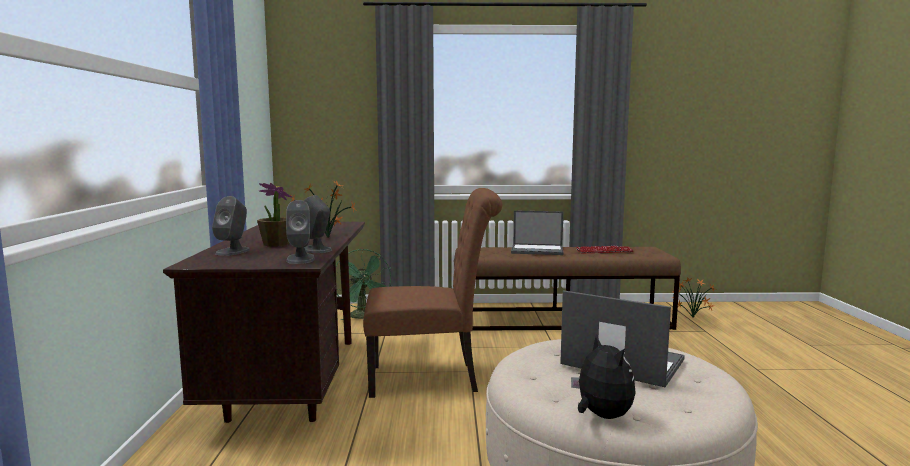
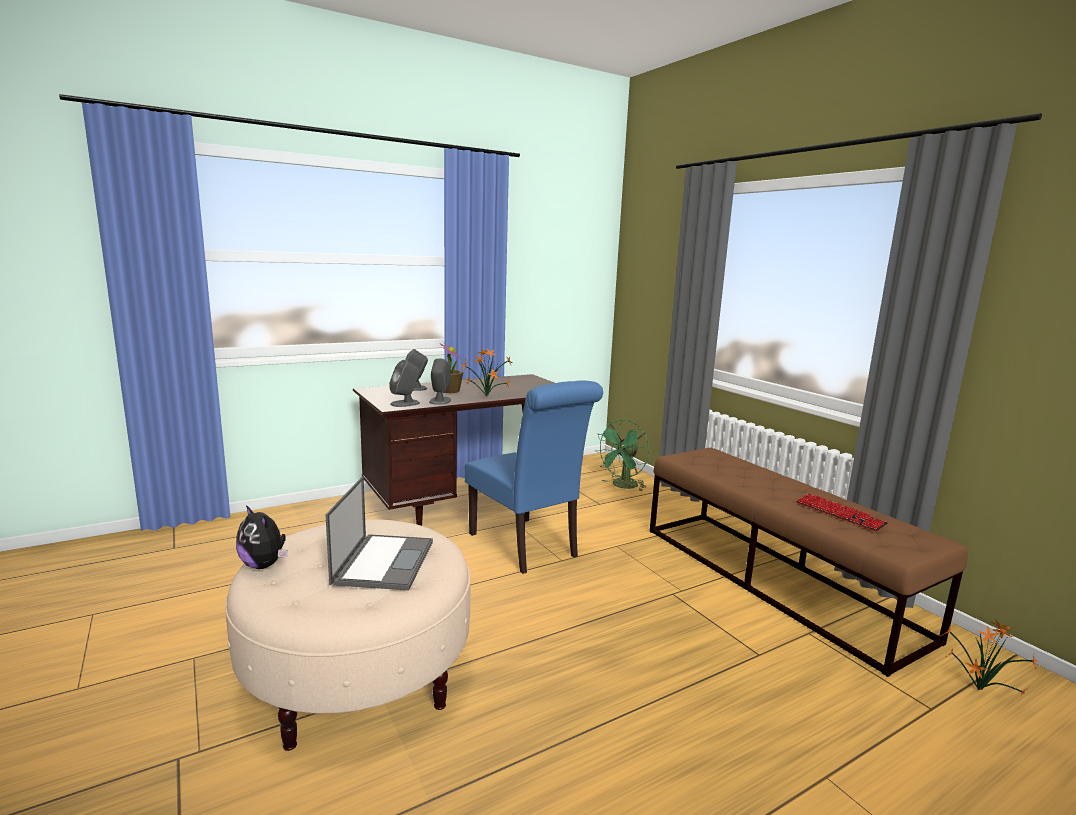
camera: 60 degrees right, 5 degrees up
brown chair [363,188,502,398] -> blue chair [464,381,603,574]
laptop [511,210,564,255] -> none
plush toy [571,334,636,419] -> plush toy turned 90 degrees clockwise [236,505,288,569]

